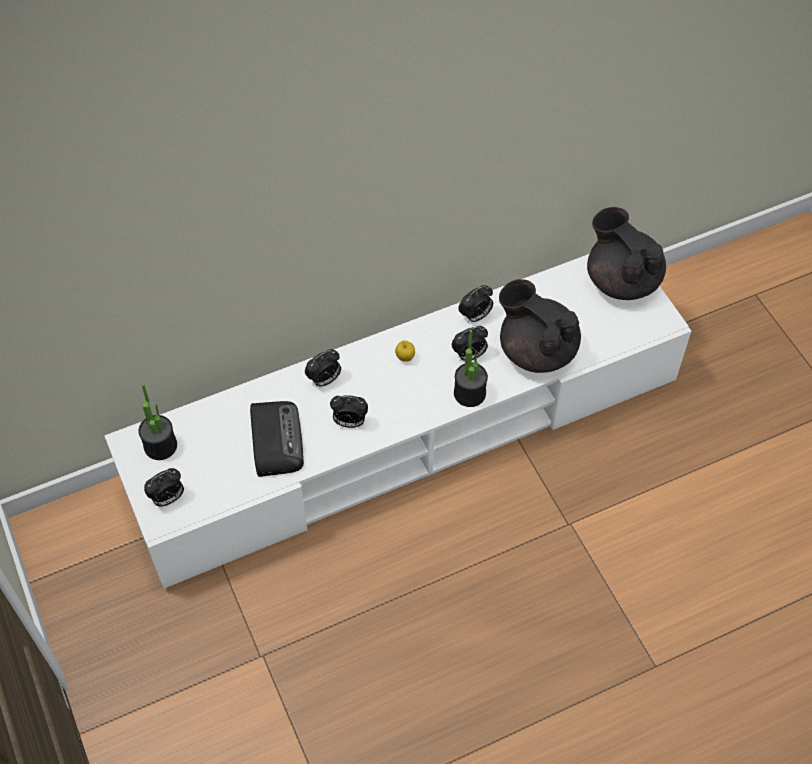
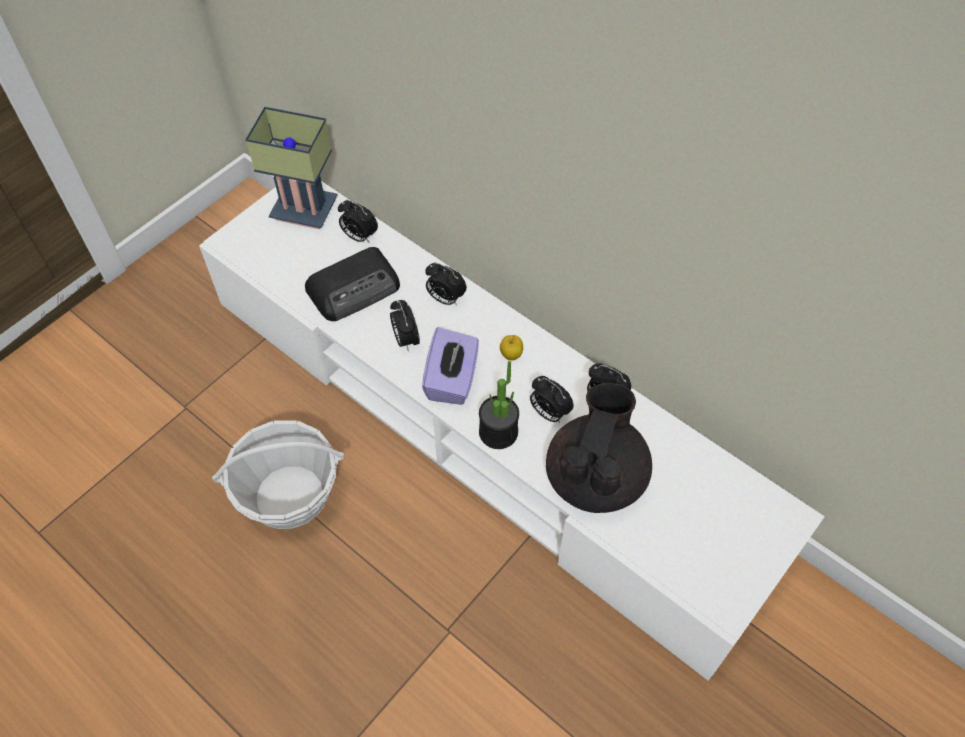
camera: 65 degrees right, 0 degrees up
potted plant [138,384,177,460] -> table lamp [245,107,338,229]
alarm clock [144,468,184,507] -> alarm clock moved to [338,200,378,242]
black teapot [587,207,666,300] -> none
none -> basket [212,421,344,529]
none -> purple tissue box [422,327,479,405]

